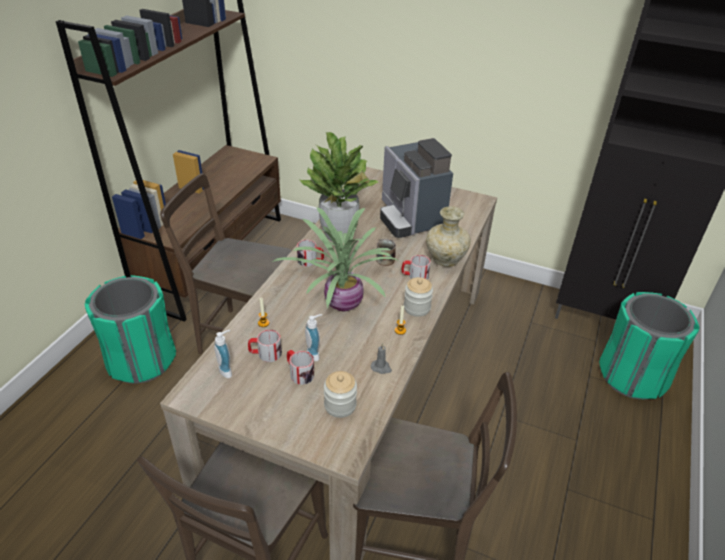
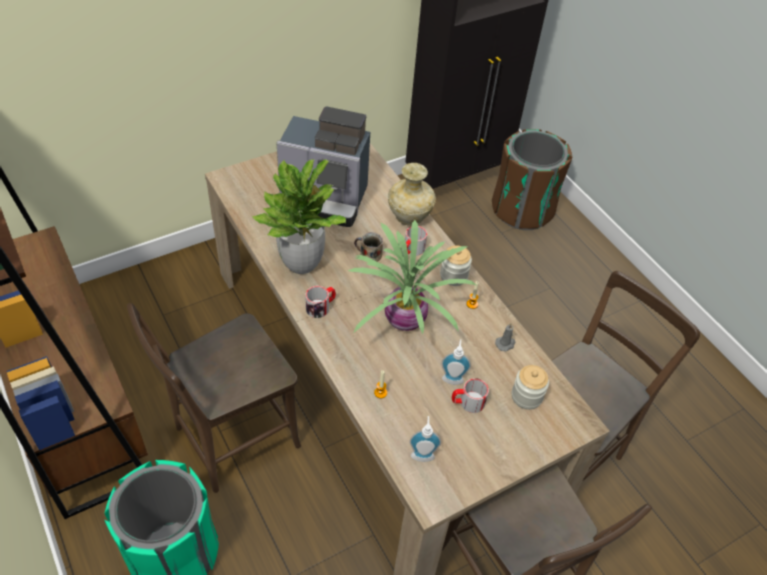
camera: 55 degrees left, 10 degrees up
mug [248,330,282,362] -> none
green trash can [599,292,700,399] -> brown trash can [492,129,572,230]

